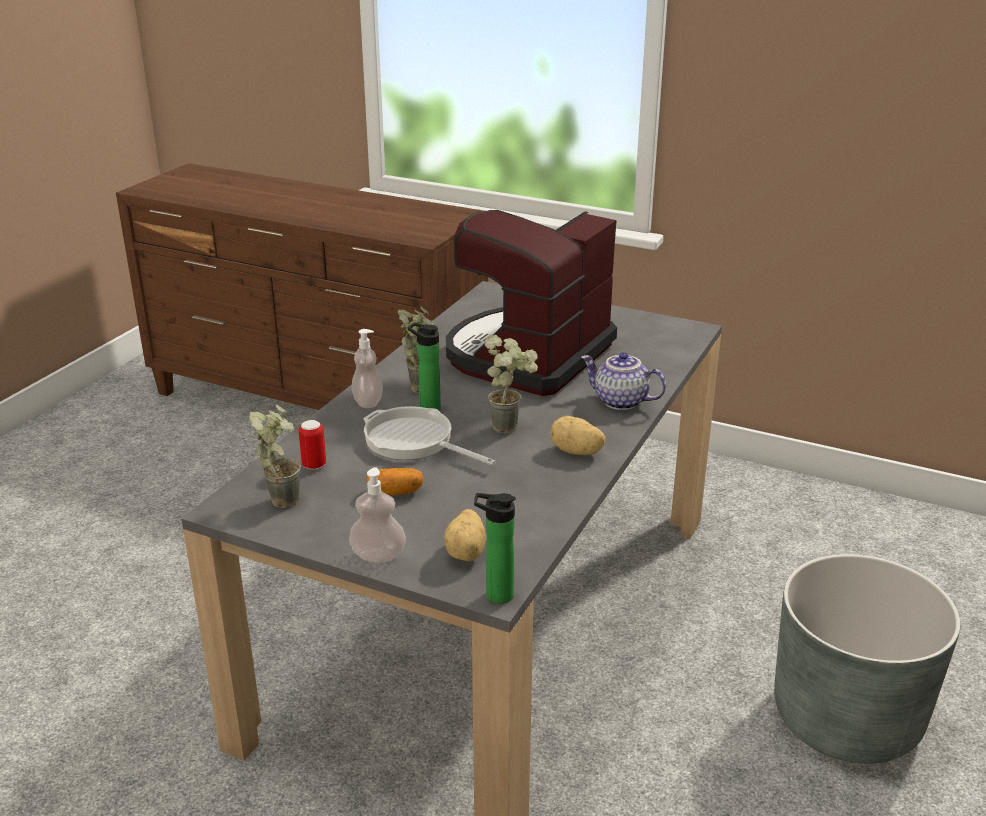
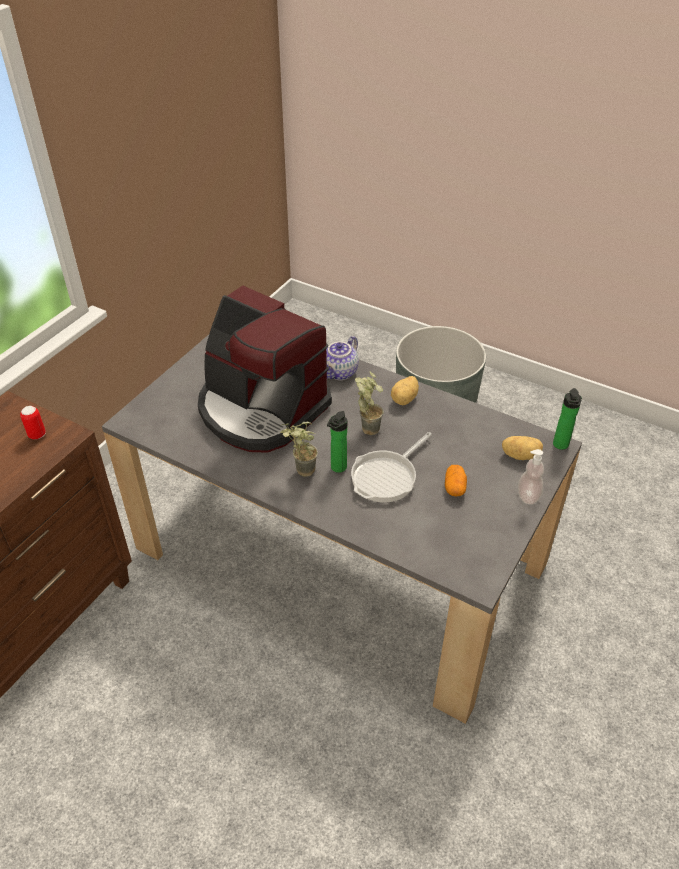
camera: 85 degrees left, 15 degrees up
potted plant [249,405,301,508] -> none
can [299,420,326,470] -> can moved to [20,406,46,440]
soap dispenser [351,329,383,408] -> none

